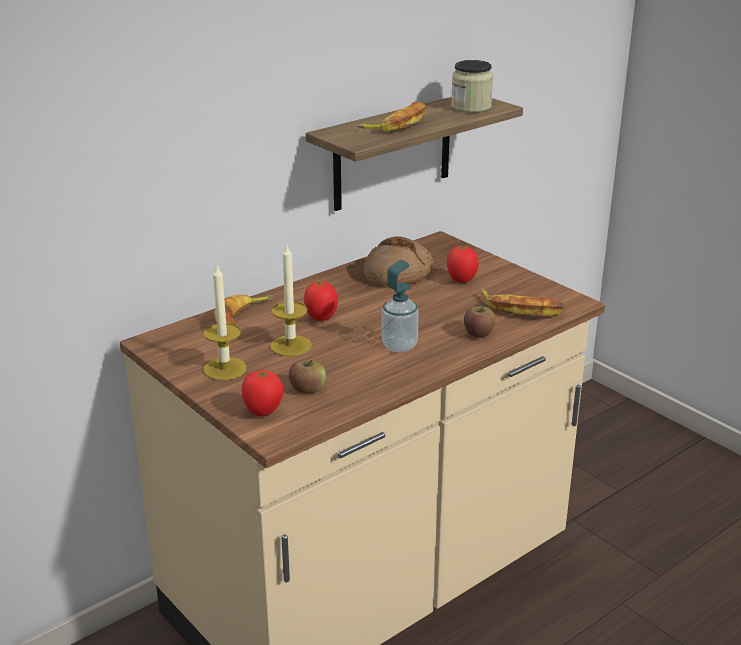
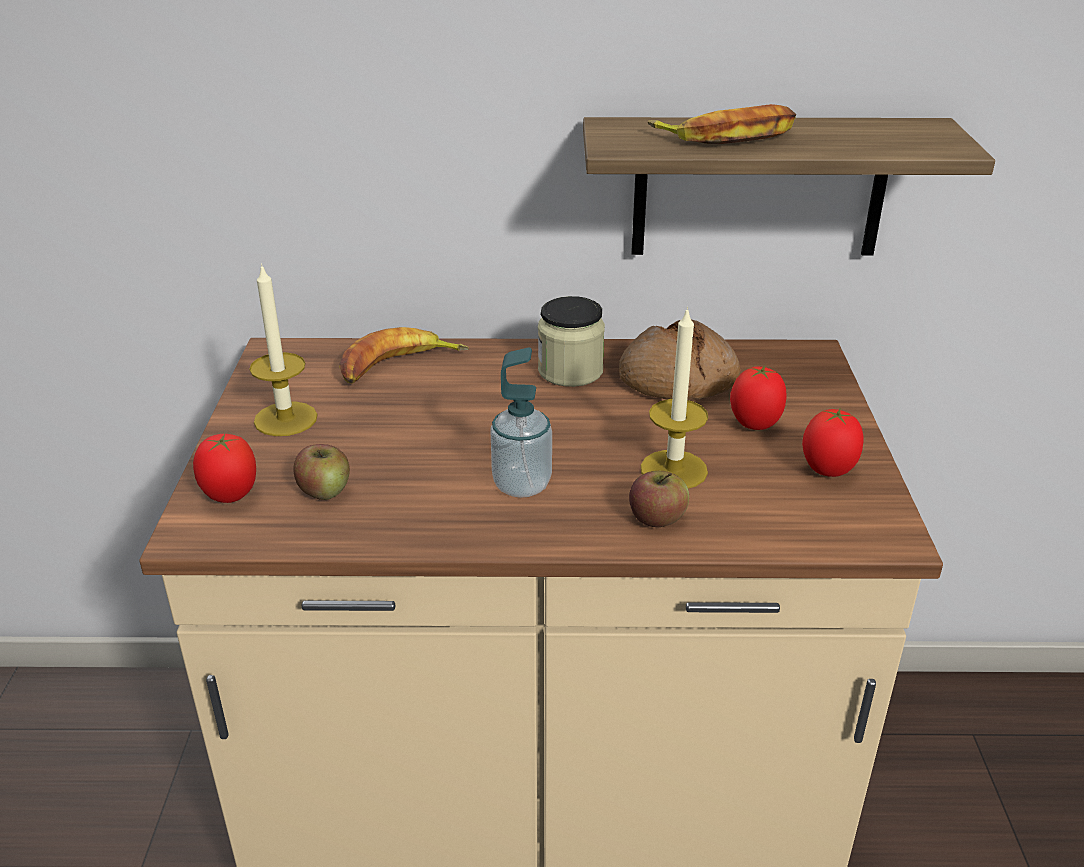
camera: 40 degrees right, 5 degrees up
candle [270,243,312,356] -> candle moved to [641,306,708,488]
tomato [304,280,338,321] -> tomato moved to [802,407,863,477]
jar [451,60,493,113] -> jar moved to [538,296,605,387]
banana [481,289,566,317] -> none

